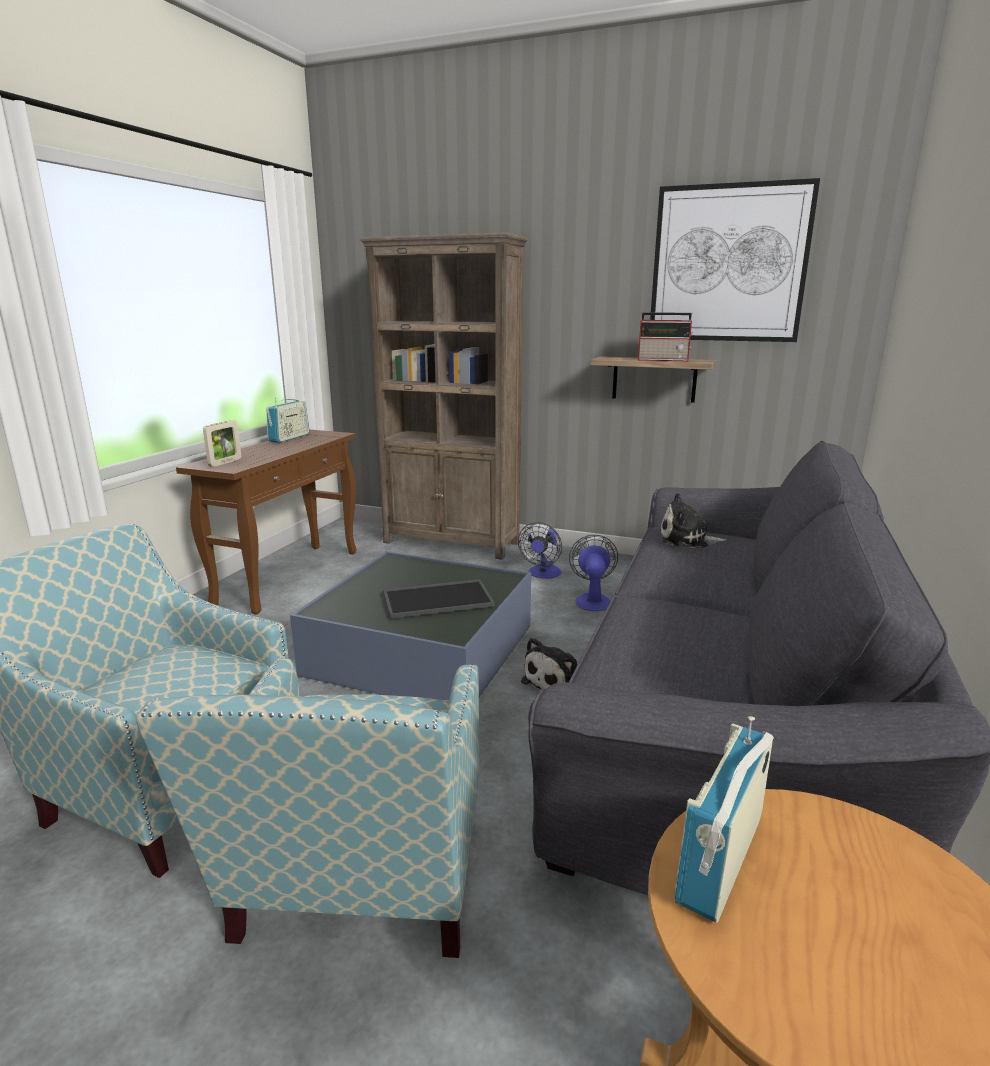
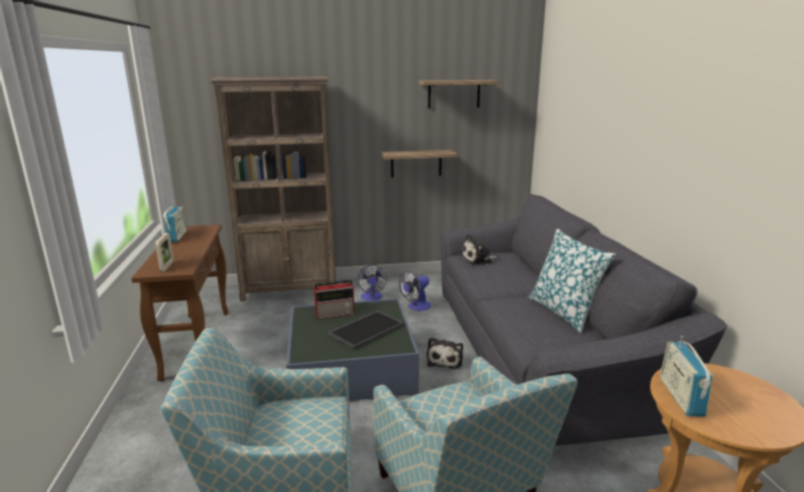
camera: 30 degrees left, 0 degrees up
fan [569,535,618,611] -> fan turned 105 degrees counterclockwise [399,271,431,311]
radio [638,312,694,361] -> radio moved to [314,280,355,319]
picture [650,178,820,342] -> shelf [418,80,498,109]
none -> pillow [528,229,616,333]

